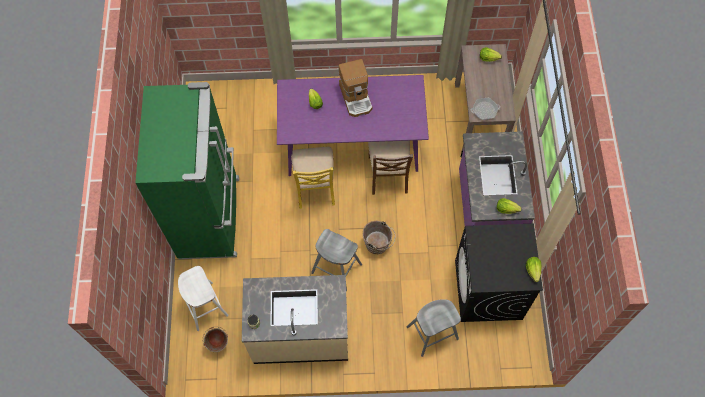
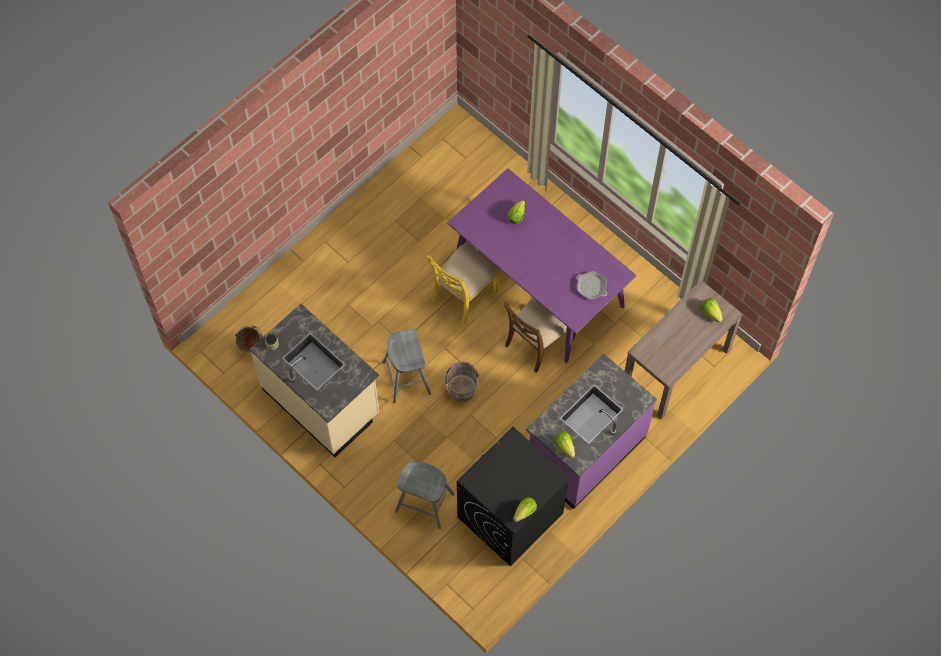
camera: 45 degrees right, 0 degrees up
green fridge [135,82,239,259] -> none
white stool [178,266,228,331] -> none
coffee machine [338,59,372,117] -> none
frying pan [471,98,500,120] -> frying pan moved to [577,271,607,300]

